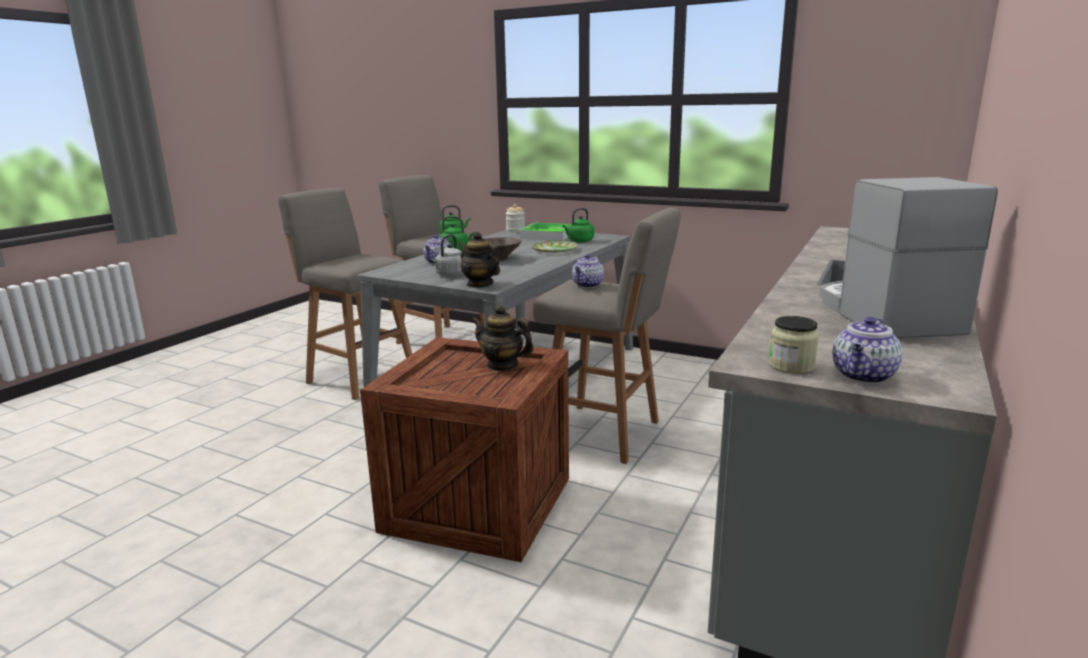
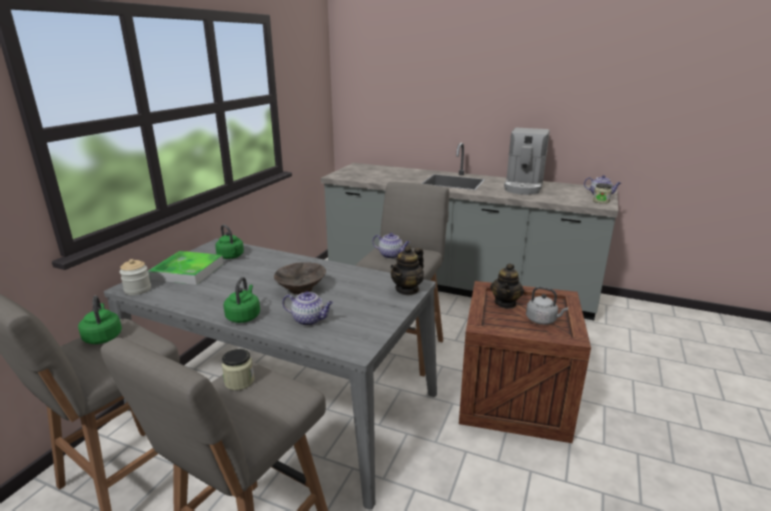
camera: 95 degrees left, 5 degrees up
grey kettle [432,234,463,277] -> grey kettle moved to [526,287,568,325]
plate [531,241,578,253] -> none
coffee machine [820,177,998,338] -> coffee machine turned 60 degrees counterclockwise [504,128,550,195]
none -> jar [222,349,254,390]

